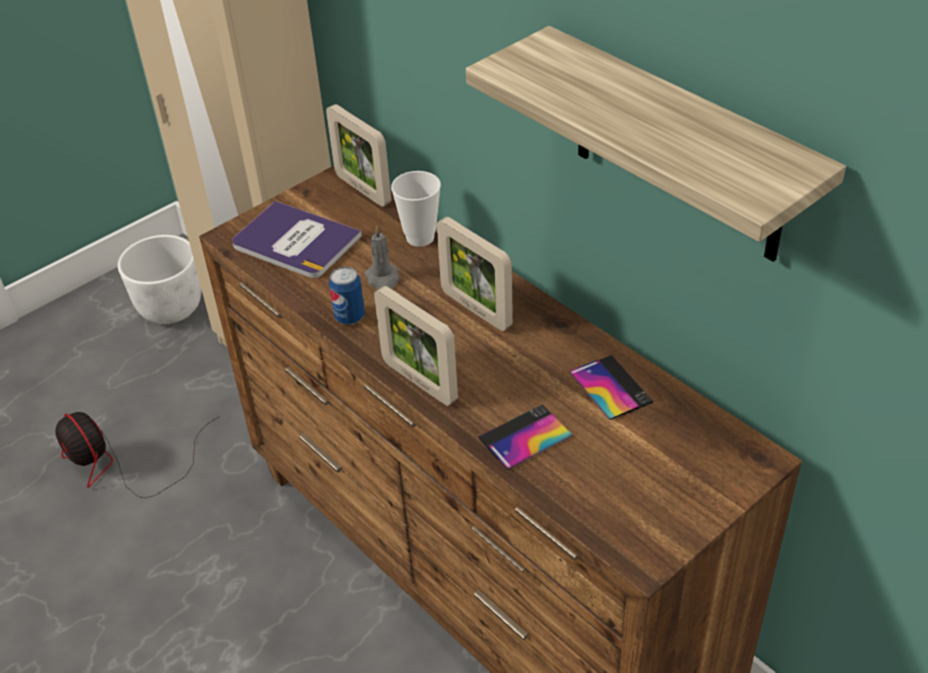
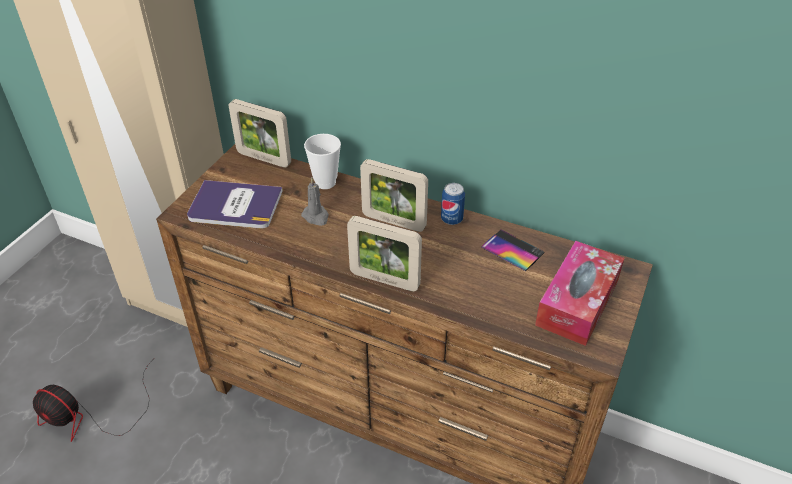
camera: 25 degrees left, 0 degrees up
white planter [118,235,201,324] -> none
can [329,266,365,325] -> can moved to [441,183,465,225]
shelf [466,26,846,262] -> none
phone [478,405,573,470] -> none
none -> tissue box [535,241,624,346]

